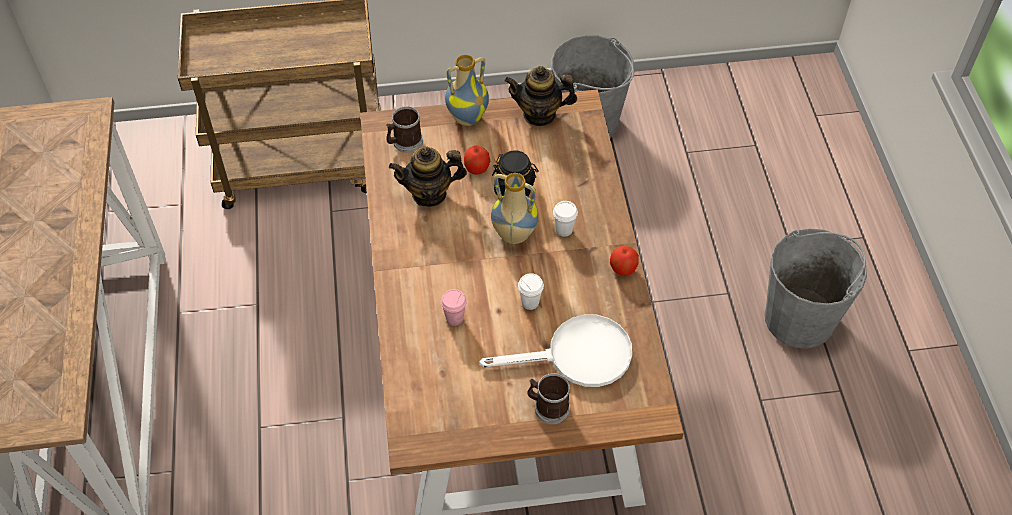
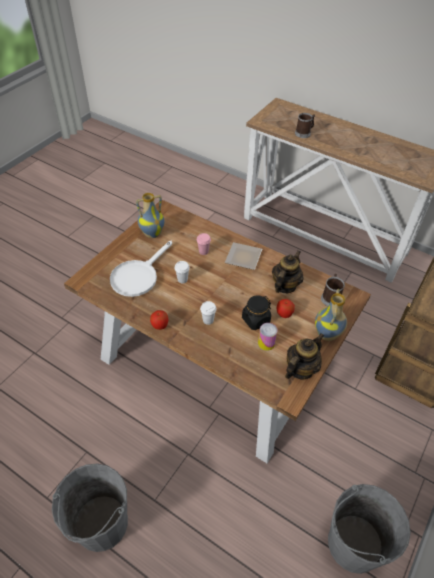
camera: 130 degrees right, 5 degrees down
vase [491,173,538,244] -> vase moved to [136,193,165,238]
mug [527,373,570,424] -> mug moved to [295,113,315,138]
none -> plate [225,242,262,270]
none -> can [258,323,278,351]

